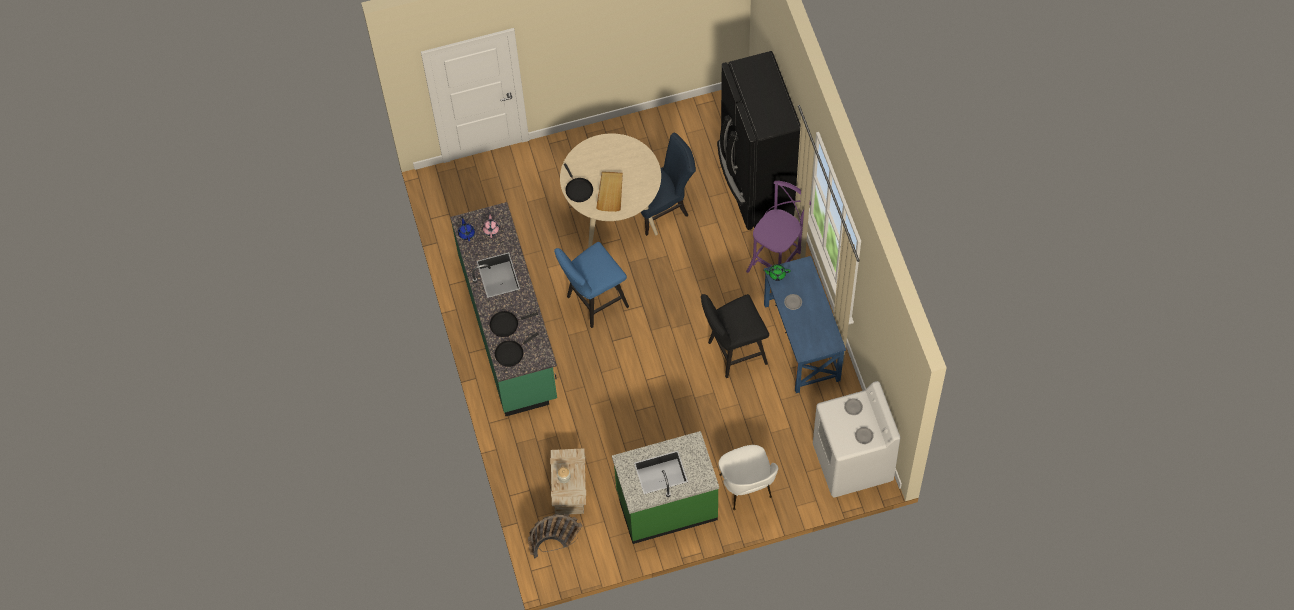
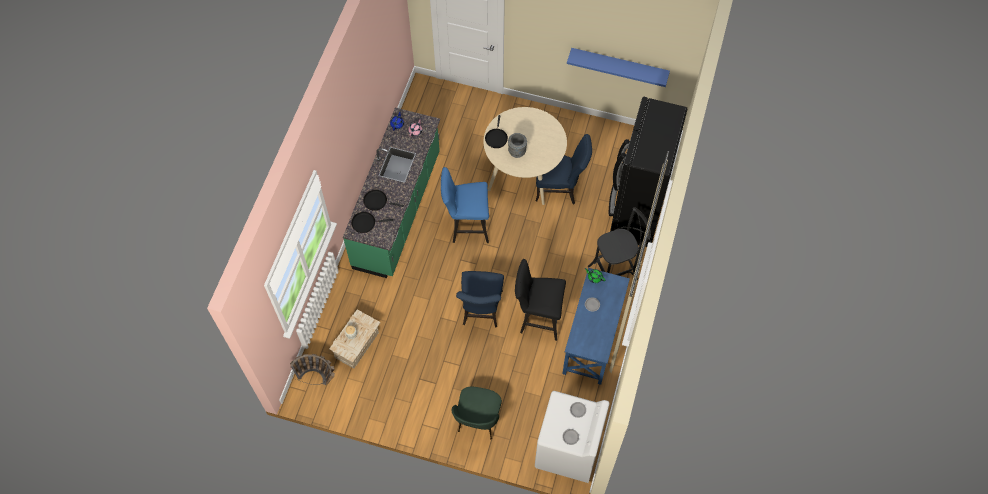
camera: 30 degrees right, 0 degrees up
beige tray [596,172,623,212] -> grey vase [508,133,527,158]
green counter [612,431,719,544] -> none
white chair [718,445,778,510] -> green chair [451,387,502,439]
purple stool [746,181,811,273] -> black stool [588,207,651,280]
none -> blue chair [456,271,504,328]
none -> blue shelf [567,48,670,87]

